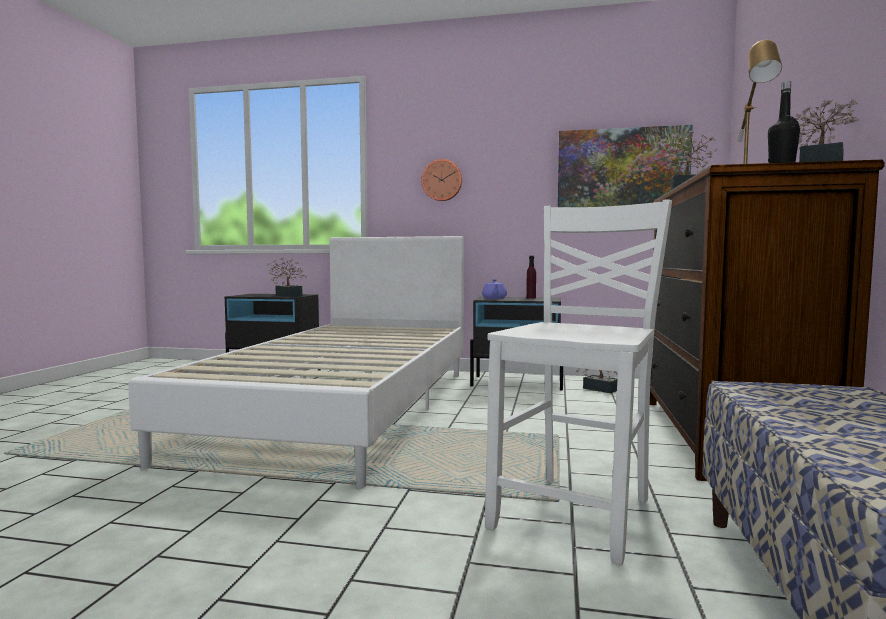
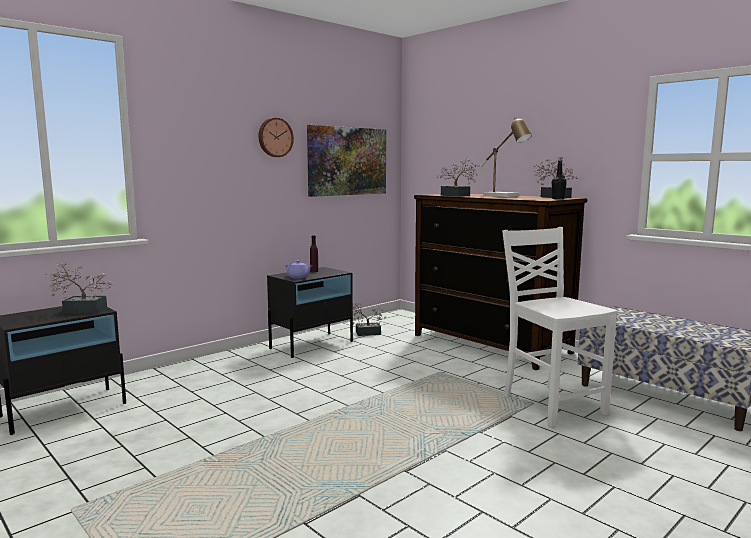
camera: 55 degrees left, 5 degrees up
white bed [128,236,464,489] -> none
wall clock [421,159,462,201] -> wall clock moved to [258,118,294,157]

